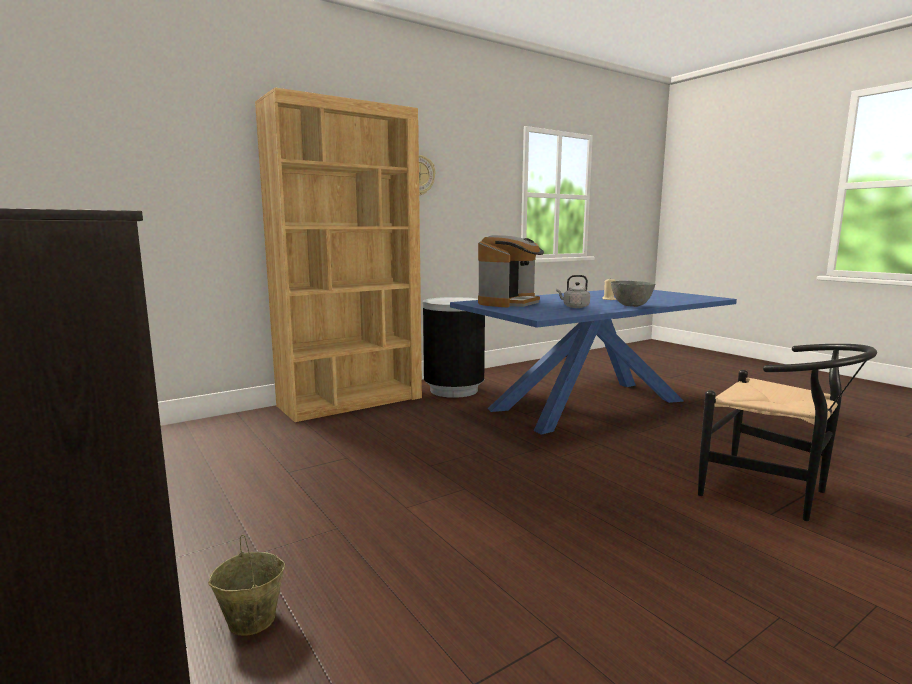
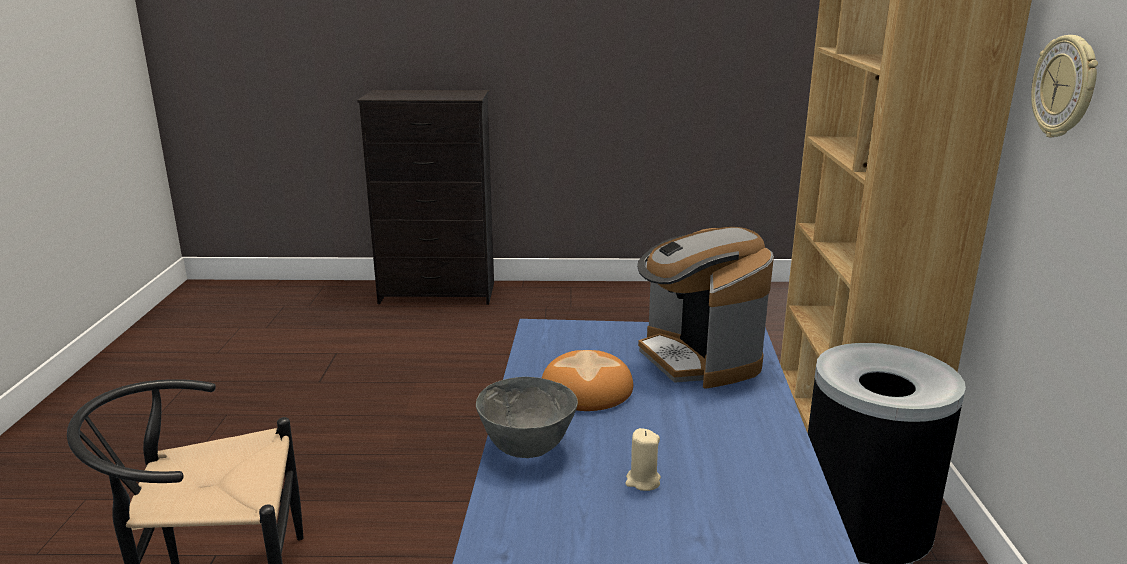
camera: 125 degrees right, 10 degrees up
beige bucket [208,535,285,636] -> none
grey kettle [556,275,590,308] -> bread [542,350,633,411]

